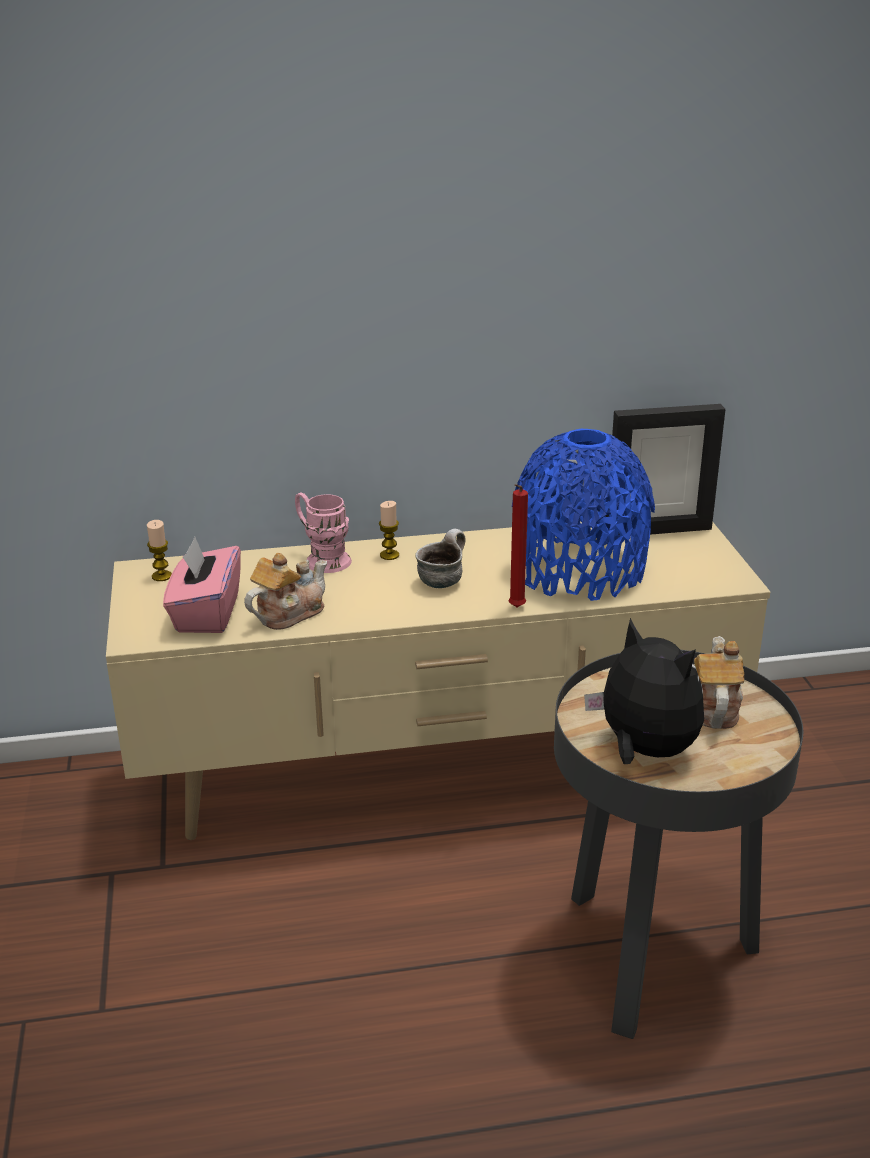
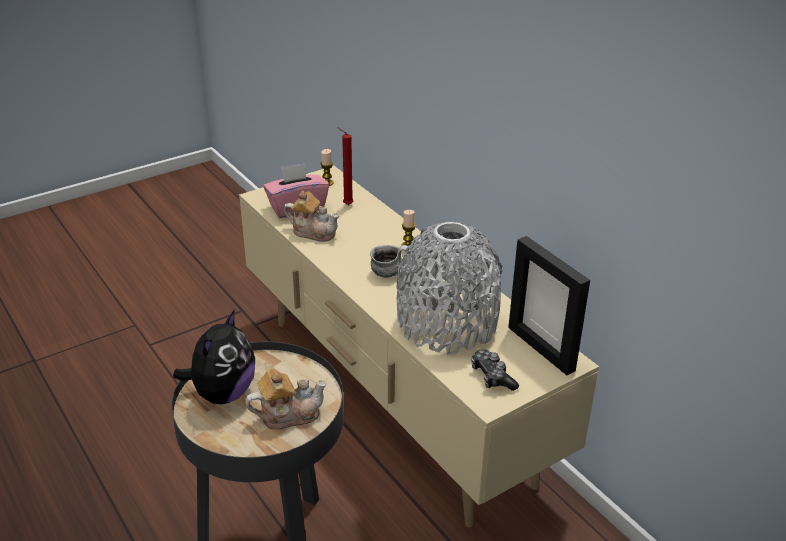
camera: 65 degrees right, 5 degrees up
pink mug [295,492,352,573] -> none
red candle [508,484,528,607] -> red candle moved to [337,127,354,205]
blue vase [512,429,655,601] -> grey vase [397,222,502,355]
none -> game controller [471,349,519,391]

